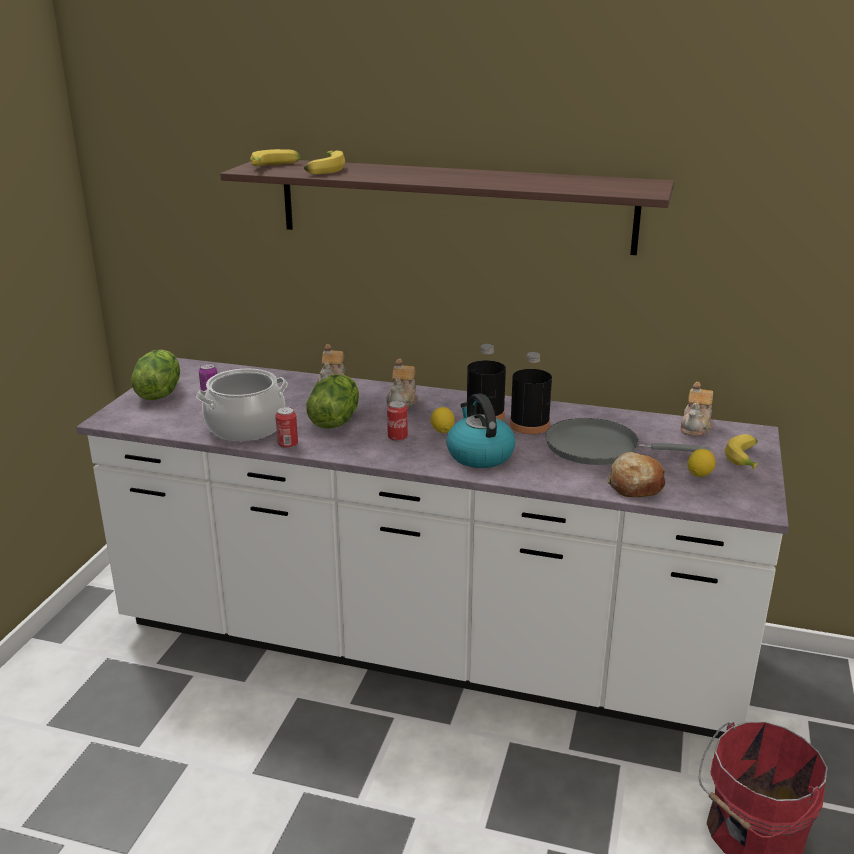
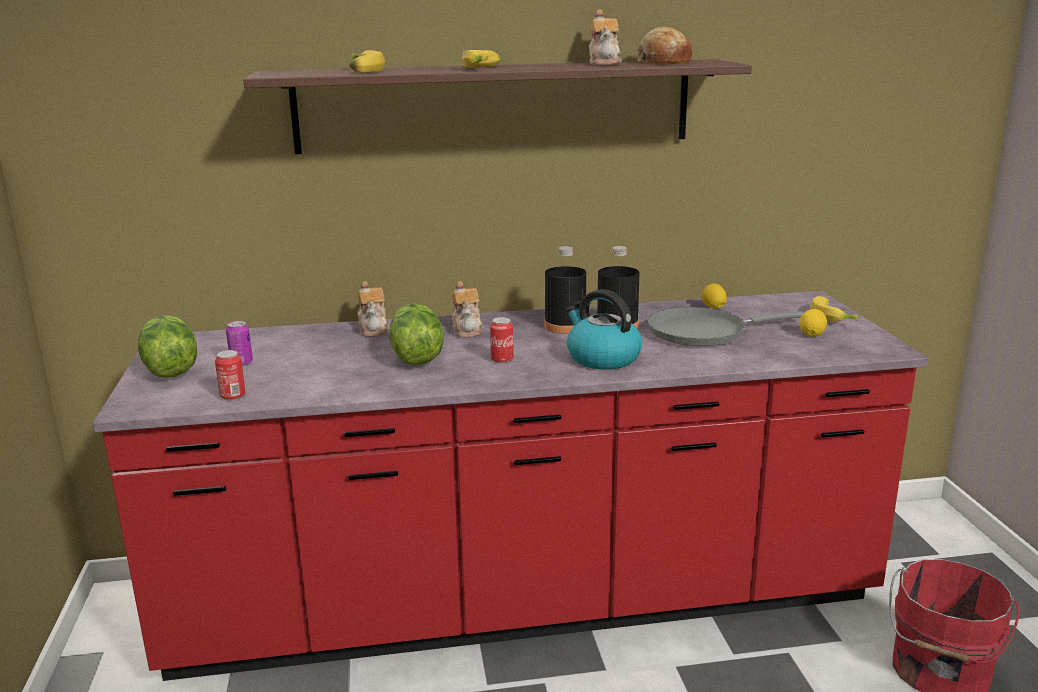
camera: 25 degrees left, 5 degrees down
white counter [76,358,789,738] -> red counter [93,291,929,681]
cooking pot [196,369,288,441] -> none
banana [250,149,301,167] -> banana moved to [461,50,502,68]
can [275,407,298,448] -> can moved to [215,350,245,400]
lemon [431,407,455,433] -> lemon moved to [701,283,727,309]
bread [607,452,665,497] -> bread moved to [637,27,692,64]
teapot [680,382,713,436] -> teapot moved to [589,9,622,65]

